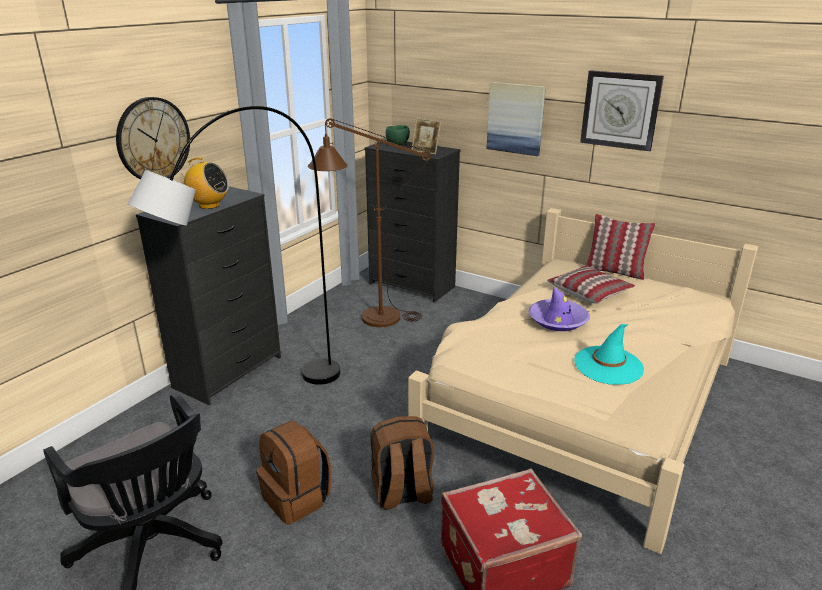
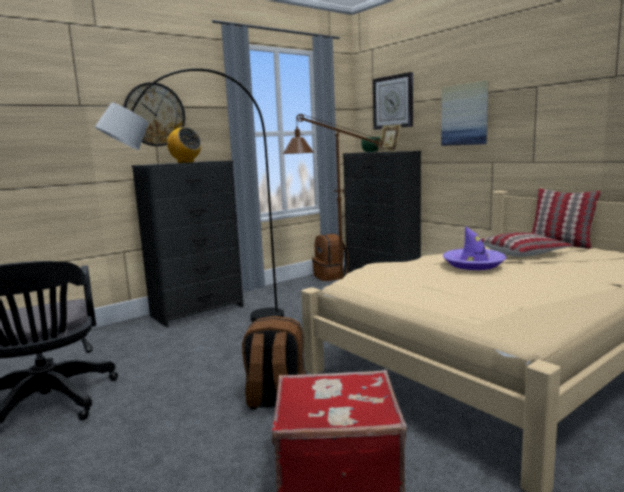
camera: 20 degrees right, 15 degrees down
brown backpack [256,421,331,524] -> brown backpack moved to [312,234,349,281]
turquoise hat [574,324,644,385] -> none
wall clock [580,70,664,152] -> wall clock moved to [373,72,413,130]

